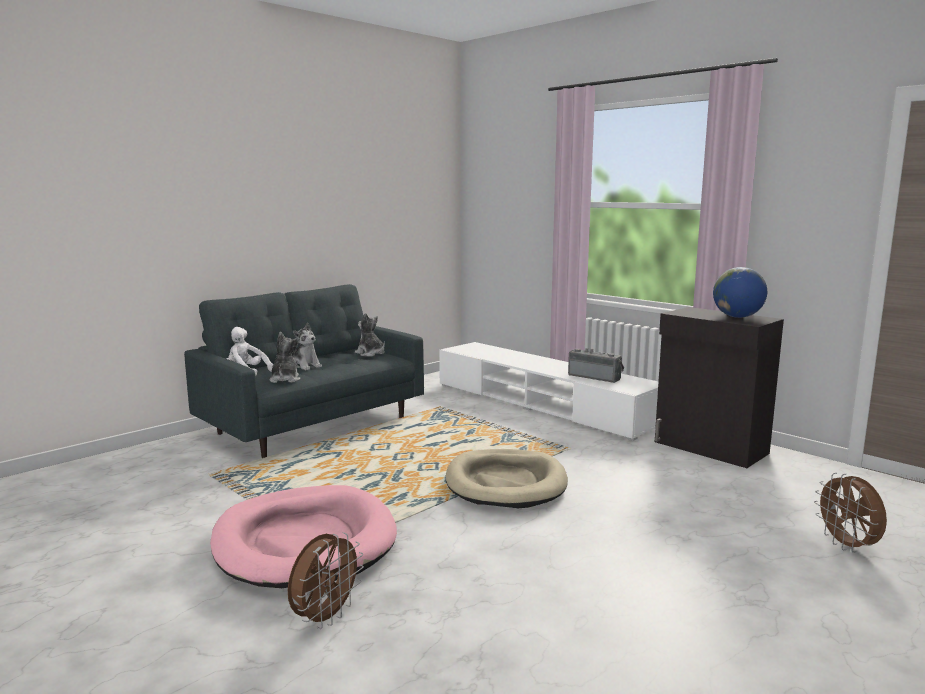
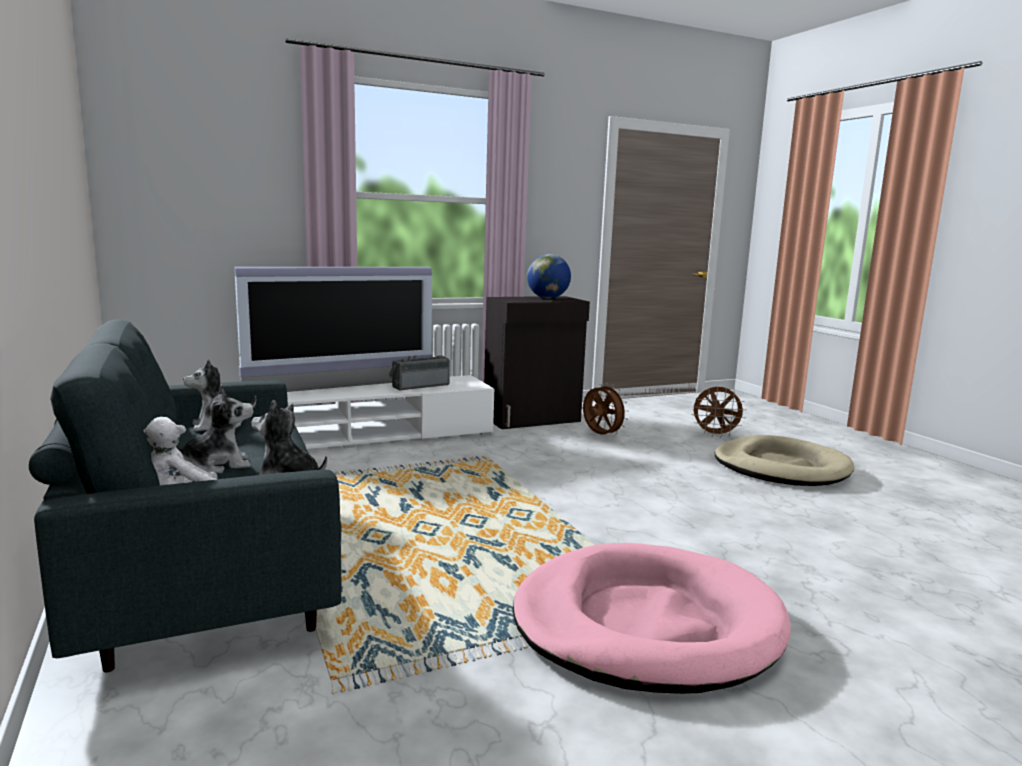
camera: 70 degrees left, 0 degrees up
brown fan [288,532,364,629] -> brown fan moved to [583,383,629,436]
beige dog bed [446,449,568,508] -> beige dog bed moved to [714,435,855,486]
none -> television [234,267,433,392]

